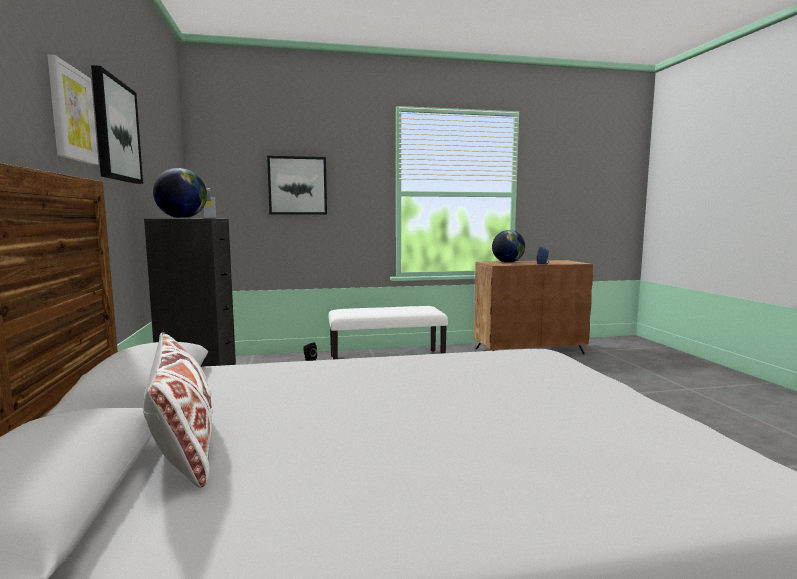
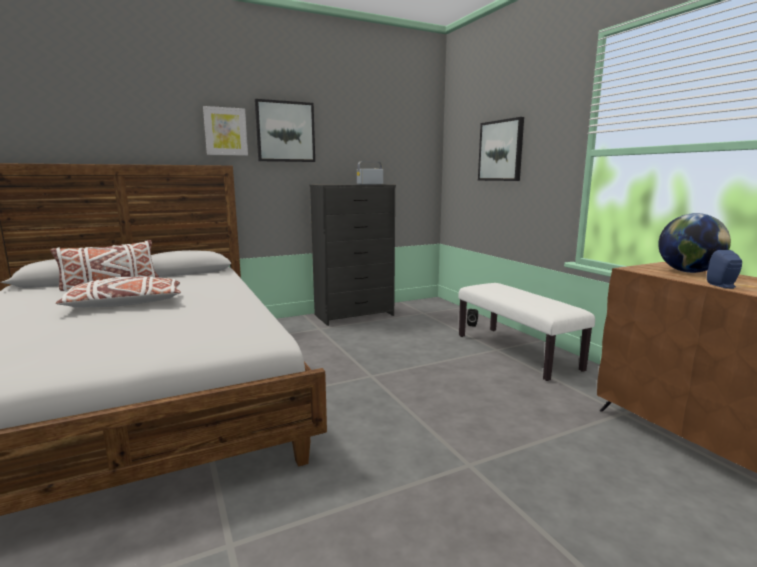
camera: 75 degrees right, 5 degrees up
globe [153,168,207,218] -> none
none -> white pillow [56,276,181,308]

